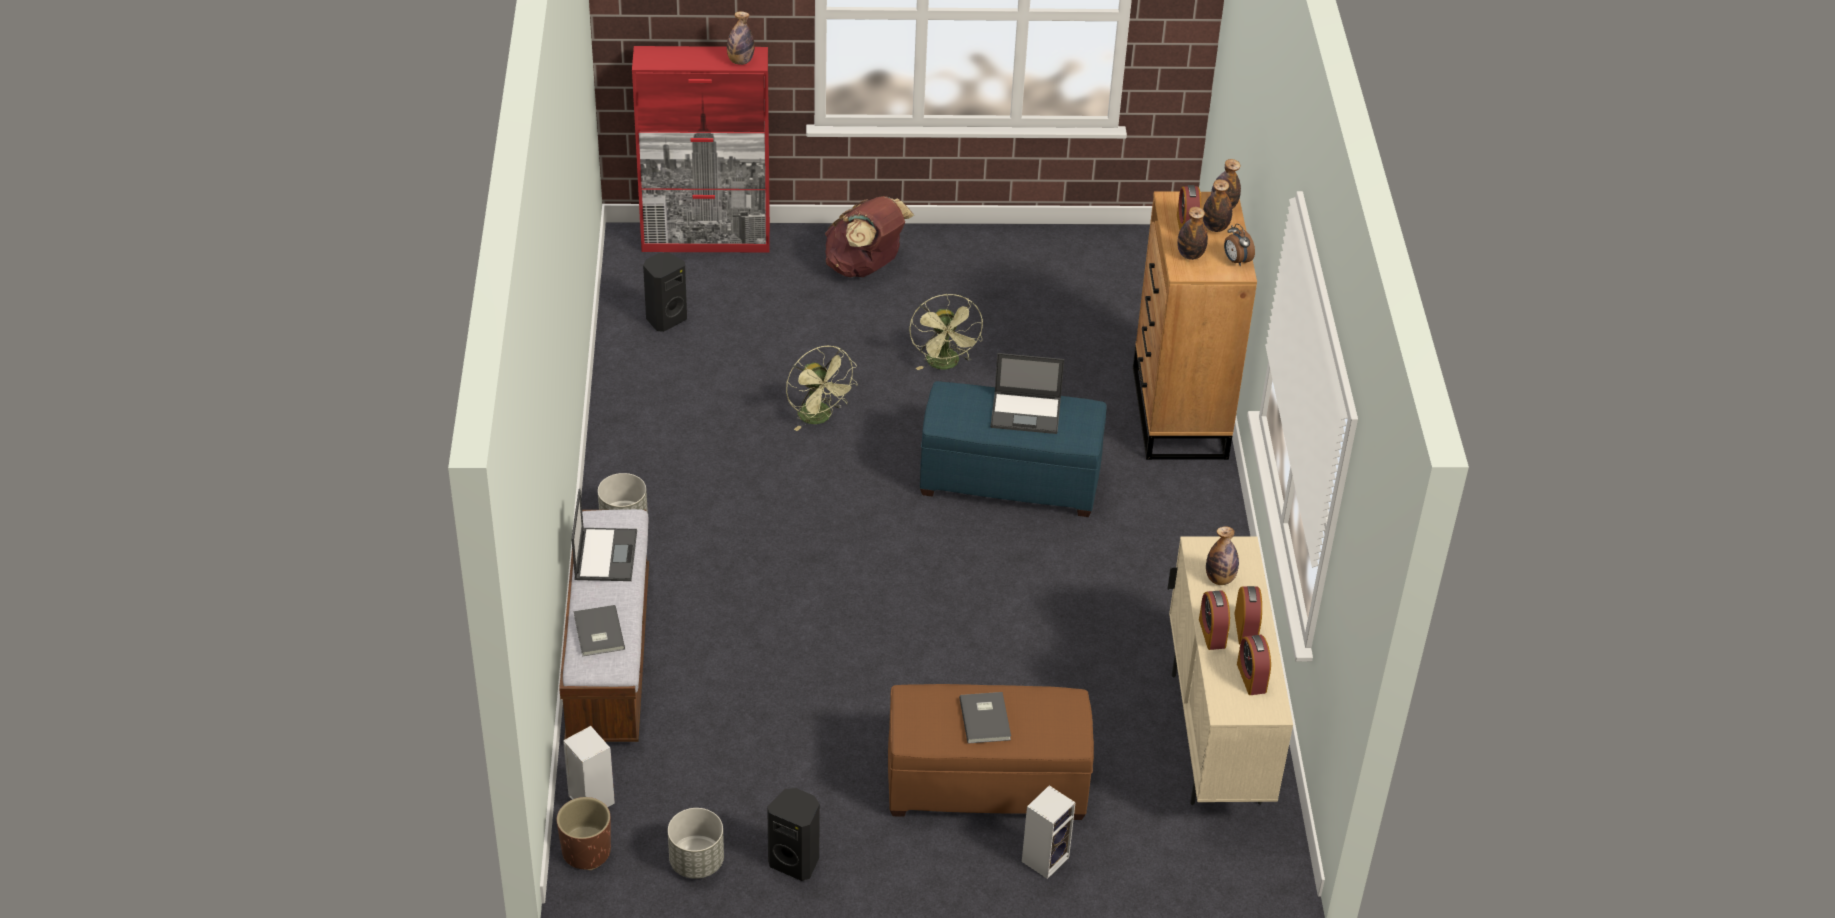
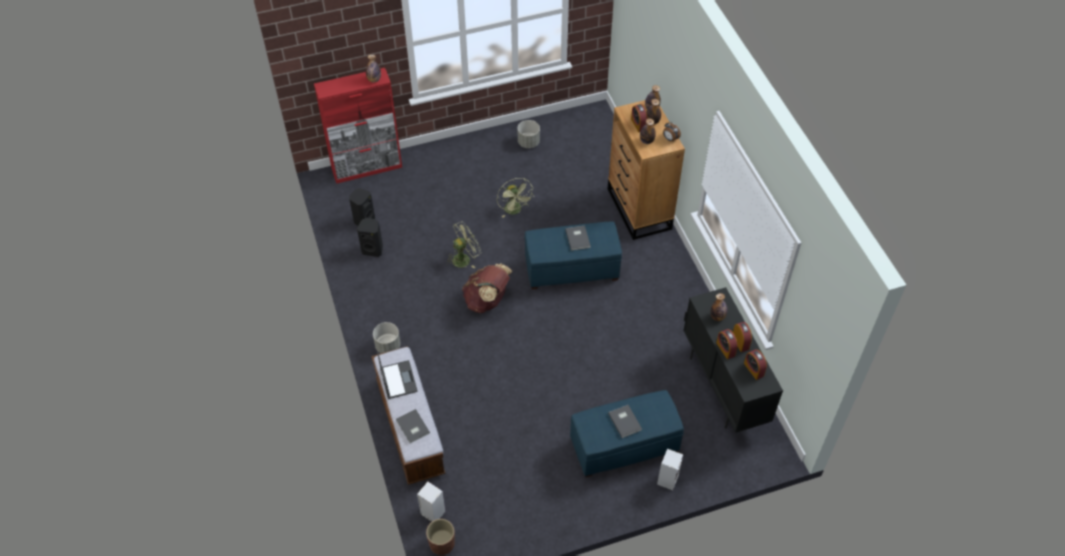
camera: 15 degrees left, 10 degrees up
grey planter [668,808,724,879] -> grey planter moved to [518,120,540,148]
black speaker [767,788,820,881] -> black speaker moved to [357,218,383,257]
green fan [786,346,858,431] -> green fan turned 75 degrees counterclockwise [446,221,481,268]
brown backpack [825,196,914,277] -> brown backpack moved to [462,263,512,313]
brown ottoman [888,684,1094,820] -> blue ottoman [570,390,684,477]
laptop [990,353,1064,434] -> grey book [565,226,591,251]
beige cabinet [1168,536,1293,805] -> black cabinet [683,287,783,433]

